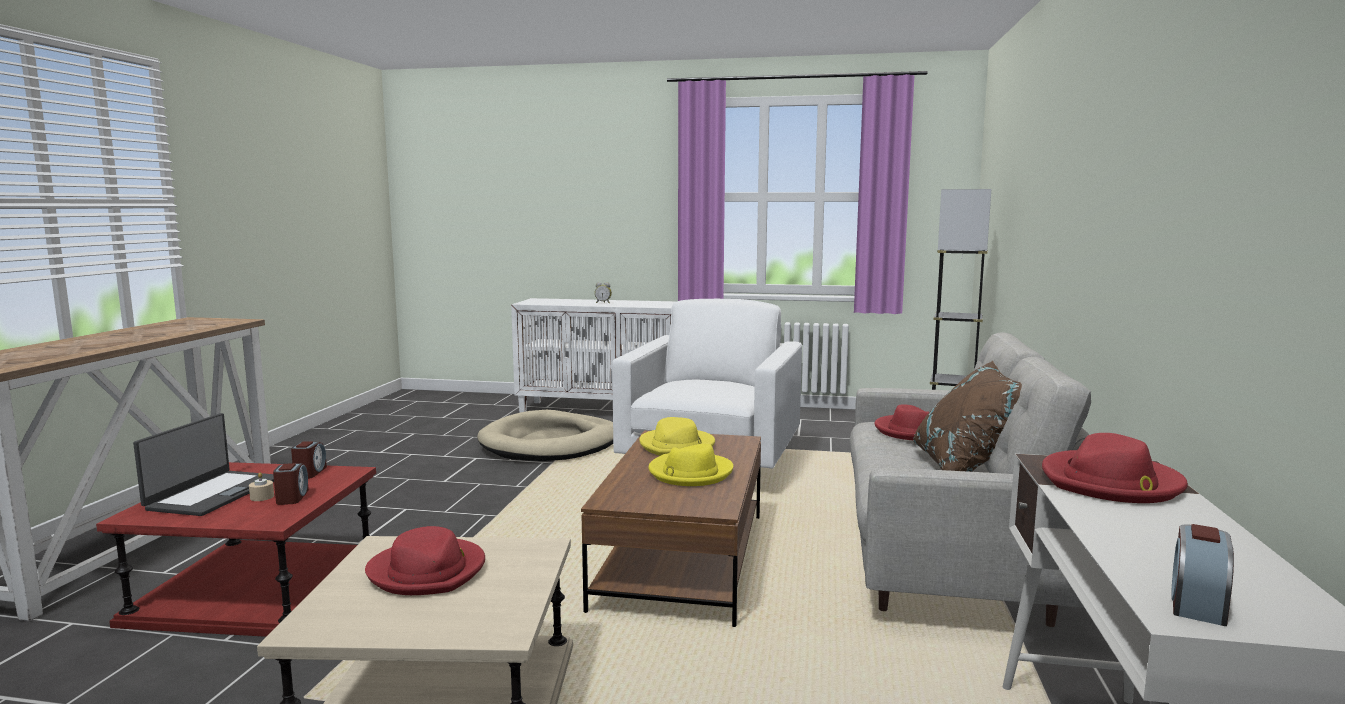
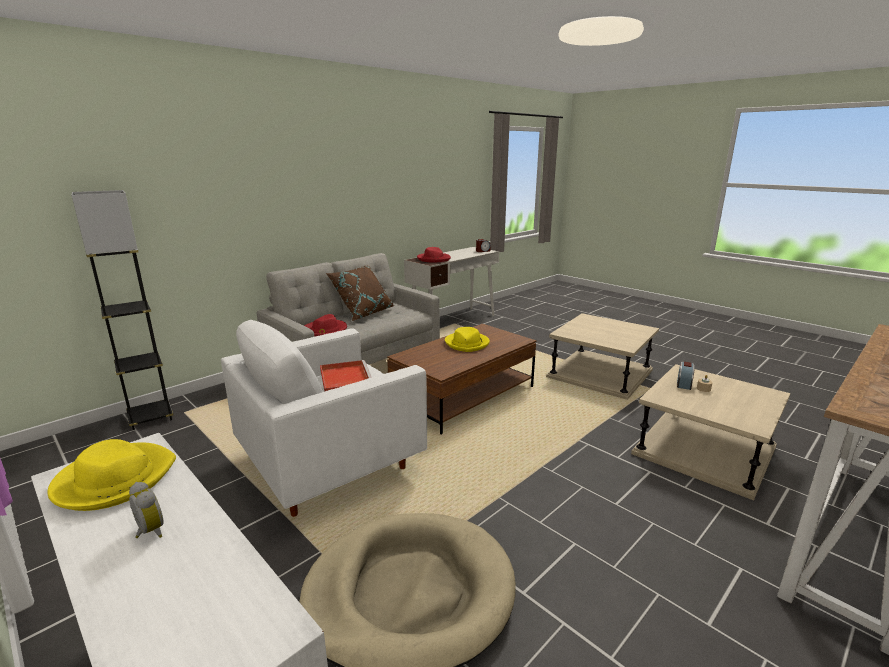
camera: 145 degrees left, 10 degrees up
red side table [96,462,376,637] -> beige side table [631,364,790,500]
laptop [133,413,274,516] -> none
alarm clock [291,442,327,479] -> none
red hat [365,526,485,595] -> none
yellow hat [639,417,715,456] -> yellow hat moved to [47,439,176,511]
none -> red tray [320,360,372,392]

